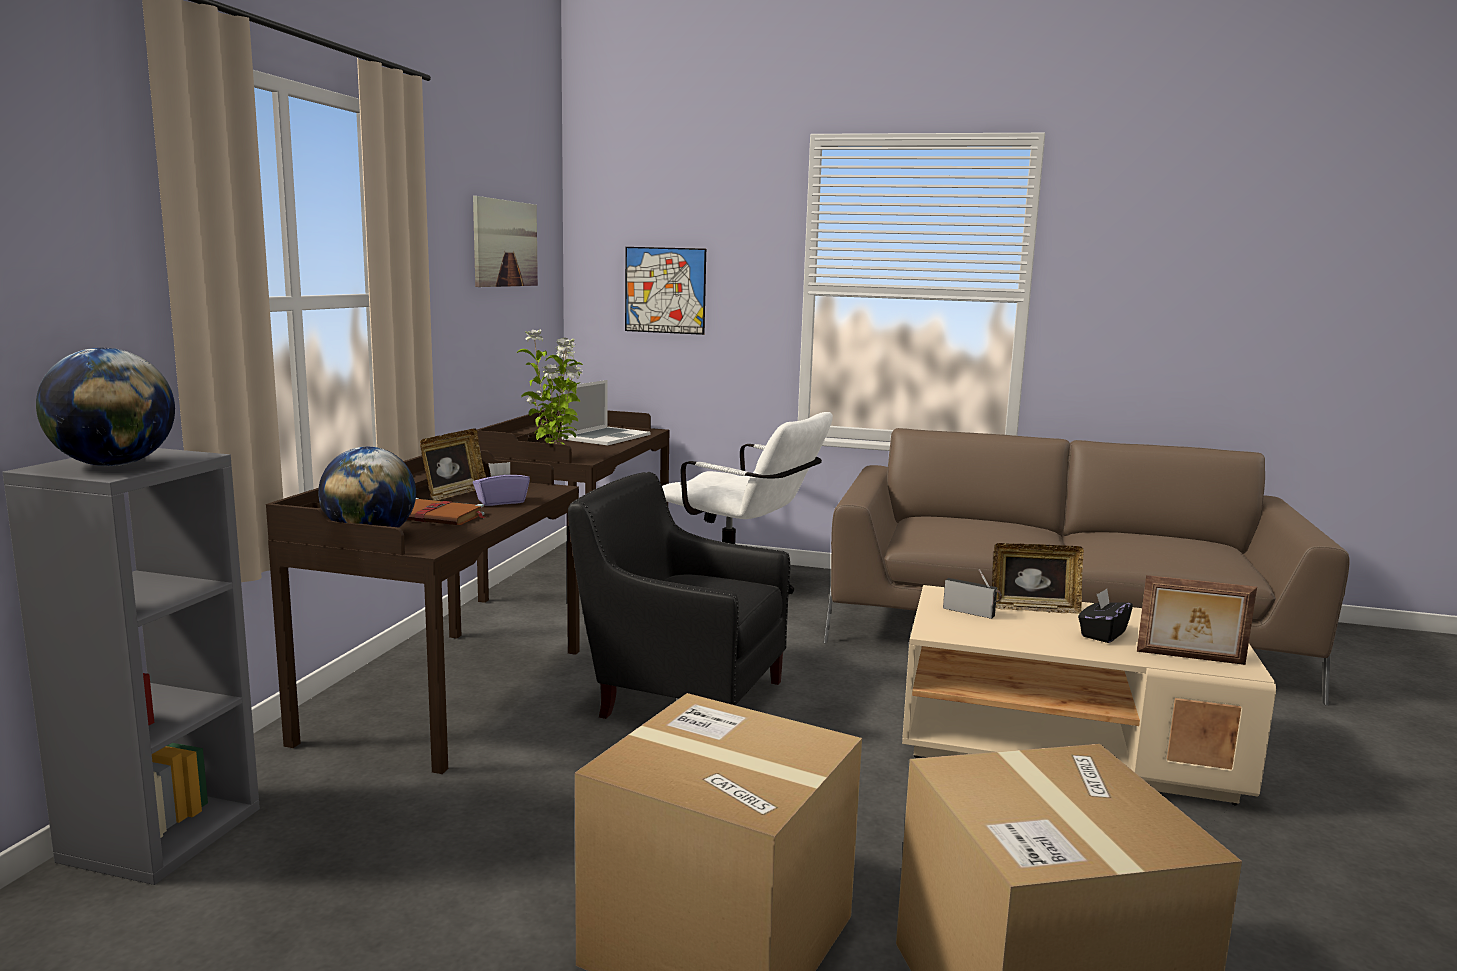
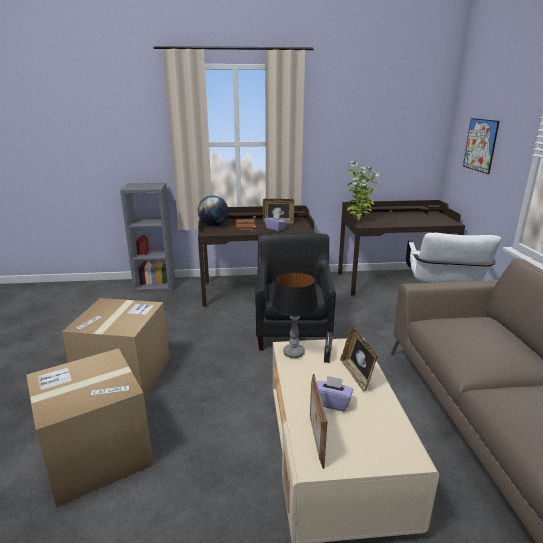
camera: 70 degrees right, 10 degrees up
globe [36,348,175,466] -> none
picture [473,196,538,287] -> none
laptop [561,380,650,445] -> none
black tissue box [1078,589,1133,643] -> purple tissue box [317,375,353,411]
none -> table lamp [272,272,318,358]

